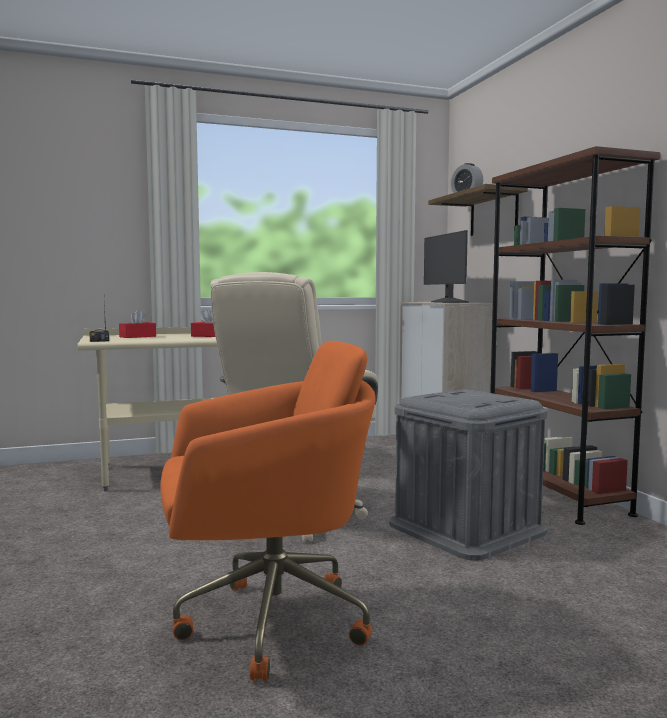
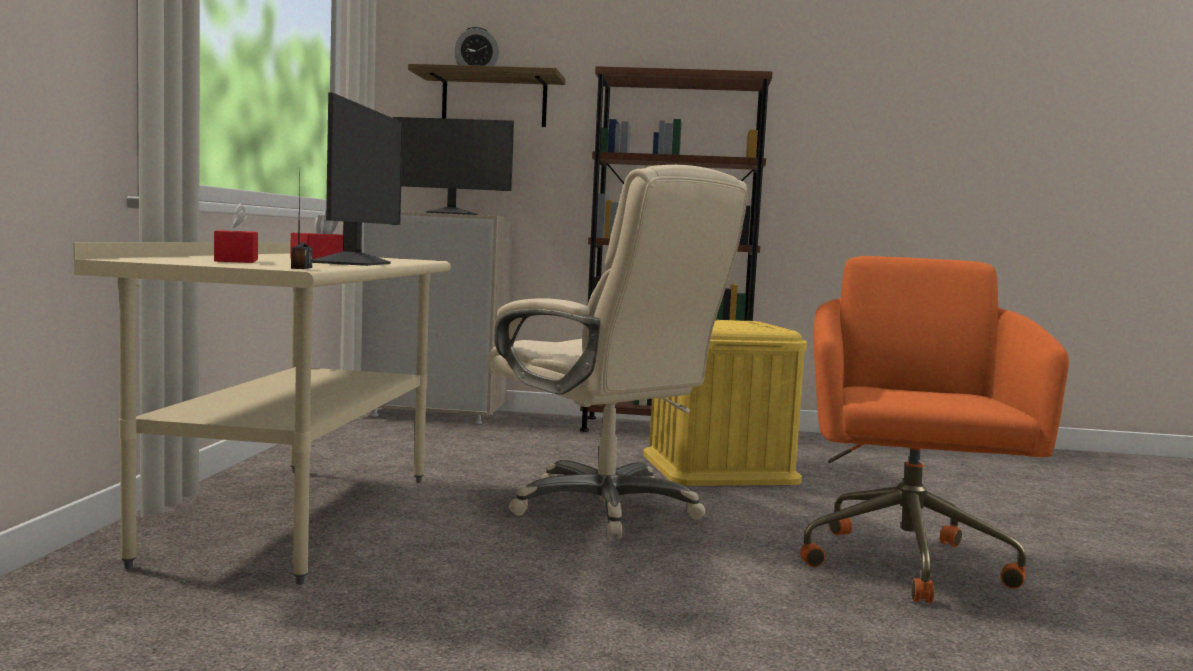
camera: 65 degrees left, 0 degrees up
grey storage box [389,390,548,561] -> yellow storage box [643,320,807,486]
none -> monitor [312,92,403,266]

